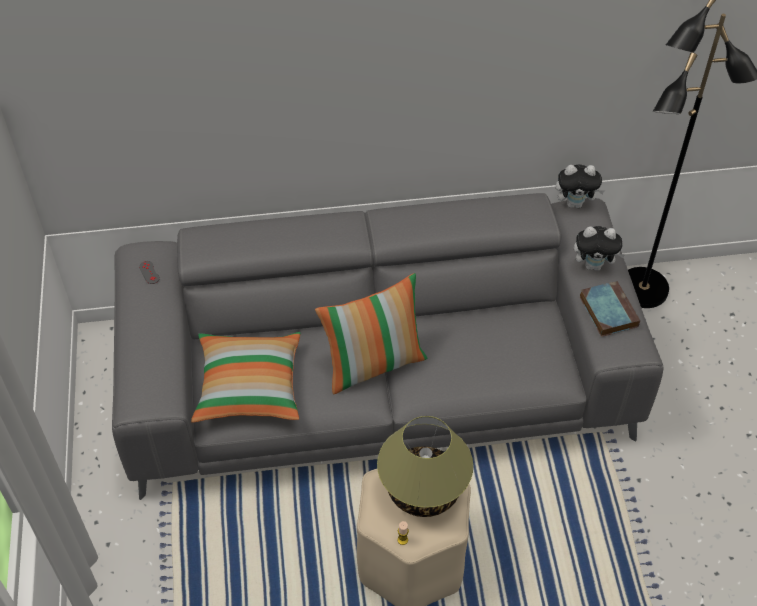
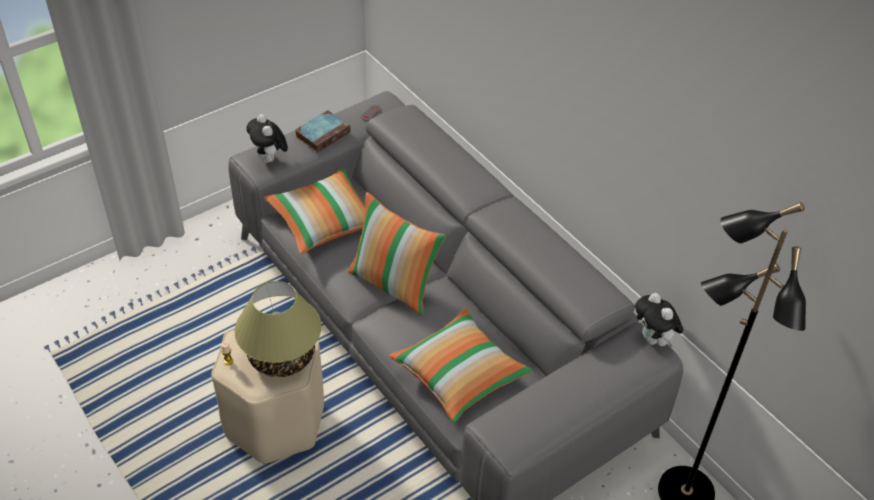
camera: 60 degrees right, 5 degrees down
plush toy [574,226,626,271] -> plush toy moved to [246,114,288,163]
book [580,281,640,337] -> book moved to [295,110,351,153]
none -> pillow [389,308,533,423]

